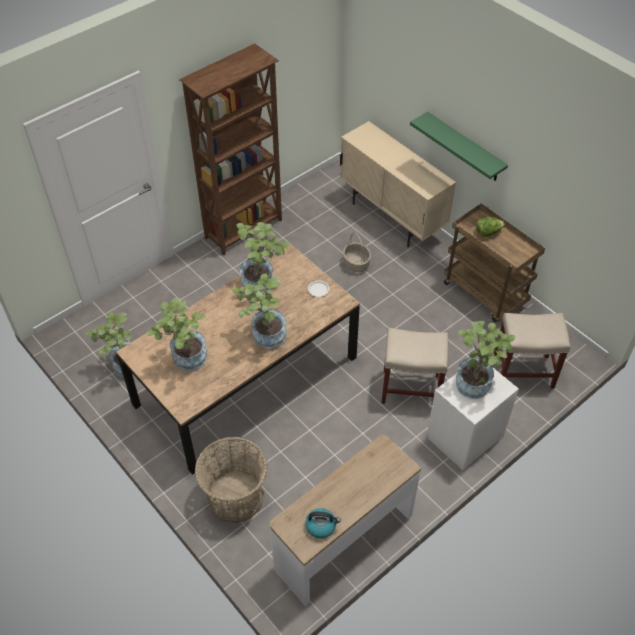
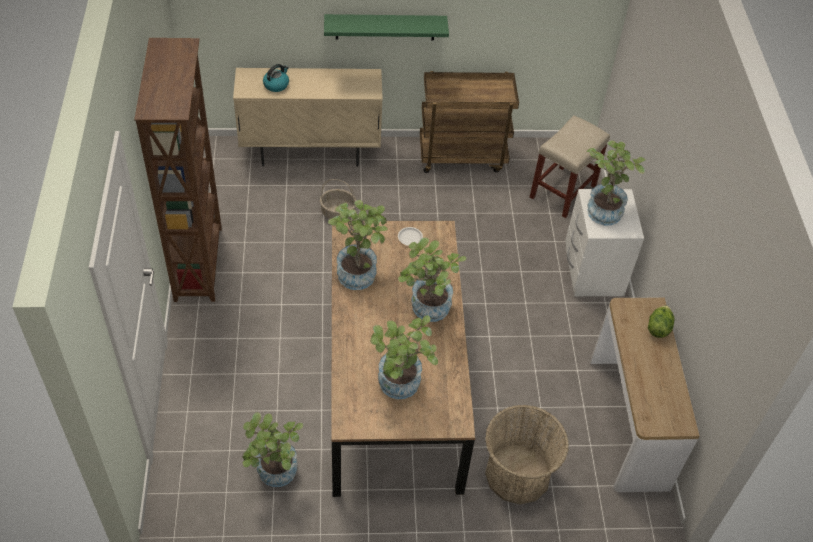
camera: 55 degrees left, 0 degrees up
kettle [305,508,341,538] -> kettle moved to [263,64,289,92]
beige stool [381,328,448,404] -> none
lettuce [476,217,504,237] -> lettuce moved to [648,305,674,338]

